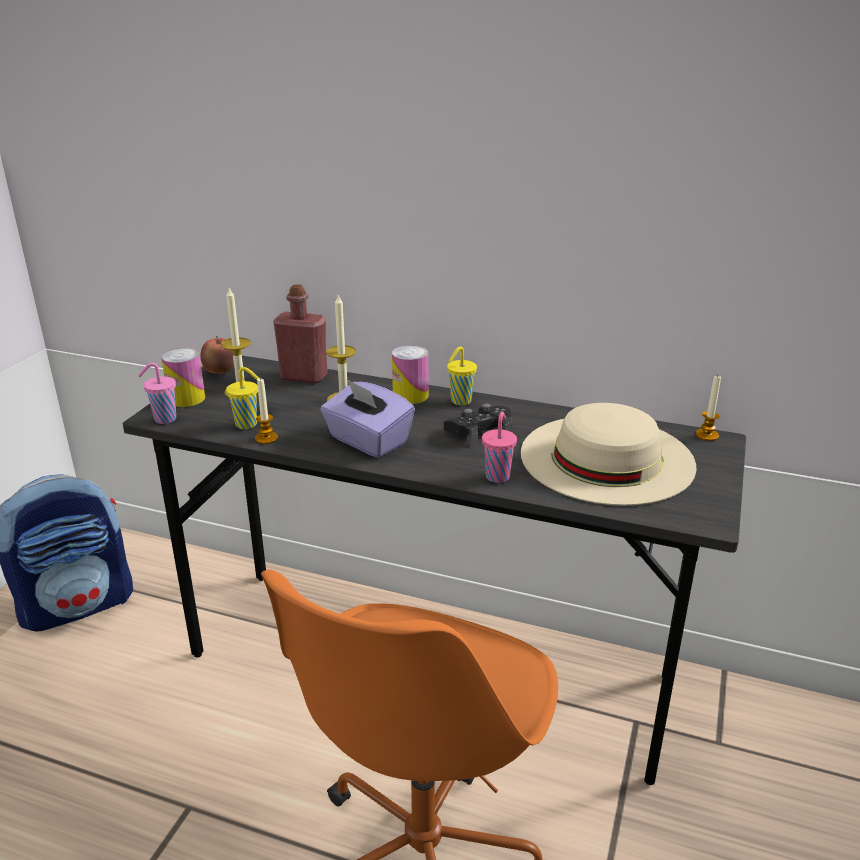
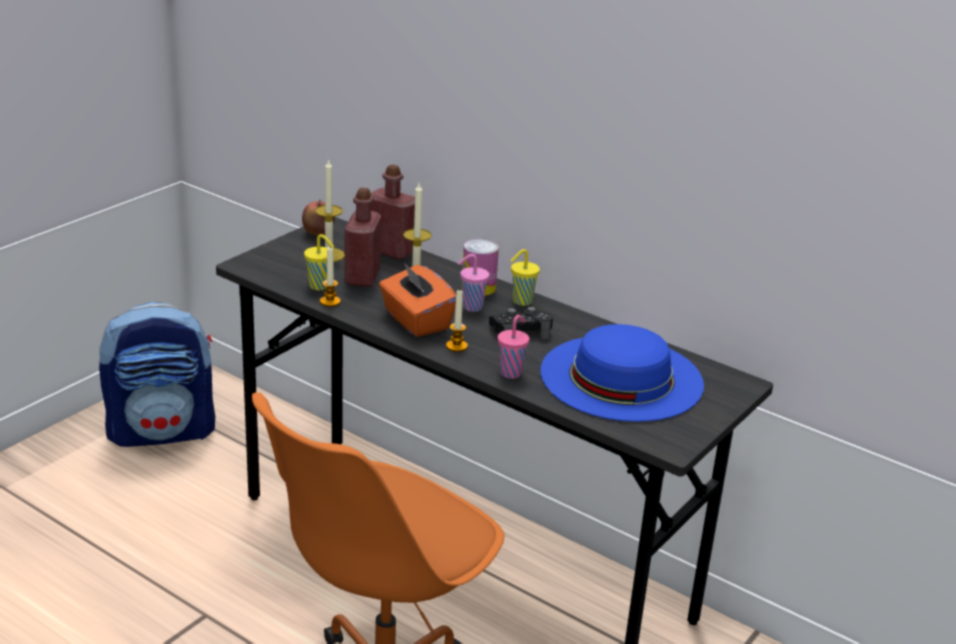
camera: 15 degrees right, 0 degrees up
pink cup [138,362,176,424] -> pink cup moved to [458,254,489,312]
can [161,347,205,407] -> none
purple tissue box [321,379,415,458] -> orange tissue box [379,262,456,337]
beige hat [521,403,696,506] -> blue hat [541,324,704,422]
candle [696,375,721,441] -> candle moved to [446,290,468,352]
none -> red bottle [344,187,381,287]

